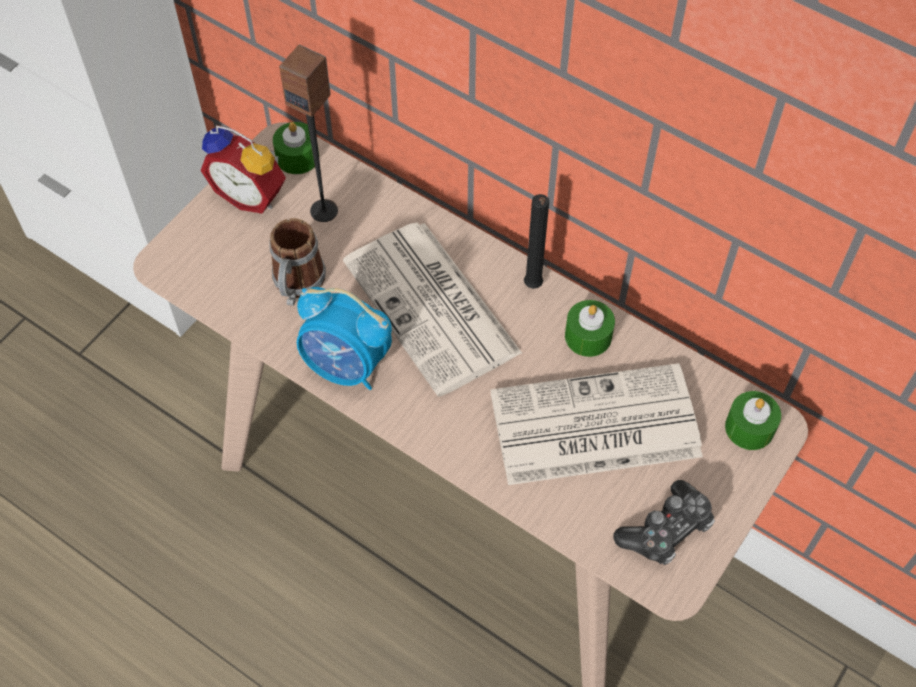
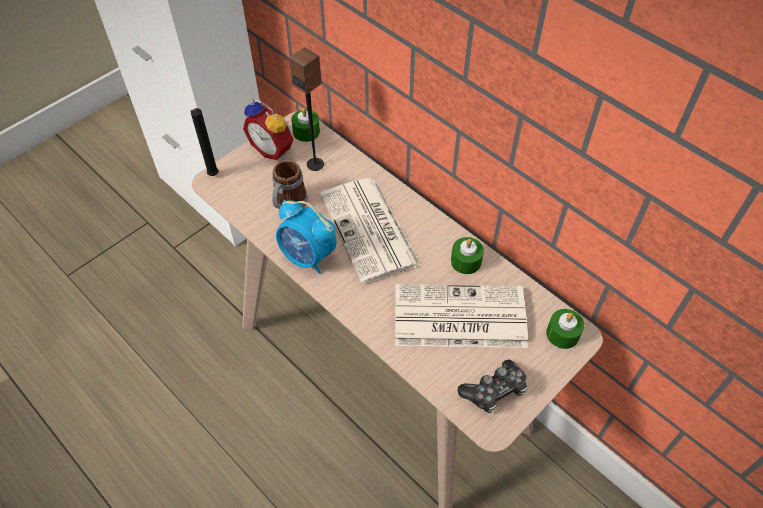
camera: 10 degrees right, 5 degrees down
black candle [524,194,549,289] -> black candle moved to [190,108,219,176]

